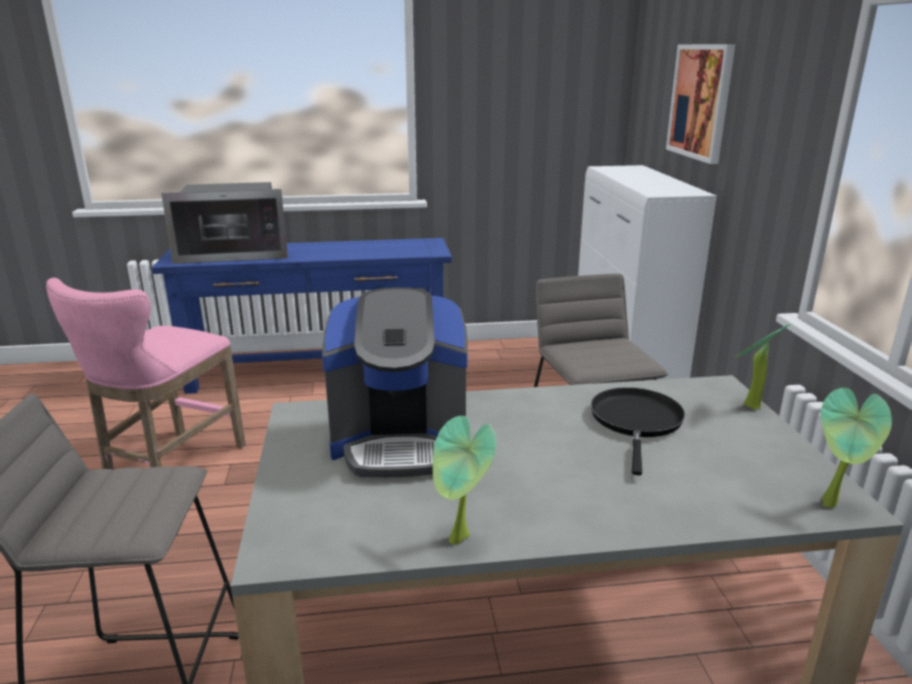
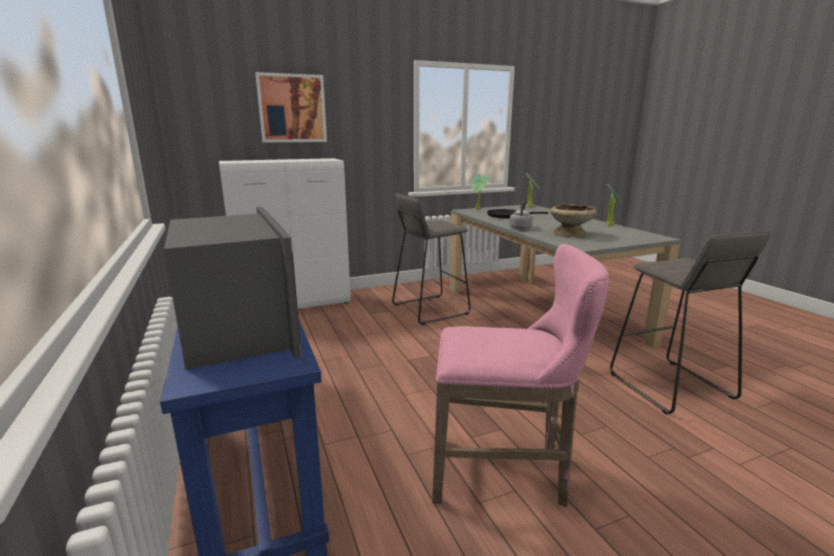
camera: 105 degrees left, 5 degrees down
coffee machine [322,287,468,478] -> beige bowl [550,203,597,237]
none -> grey kettle [509,200,533,230]

